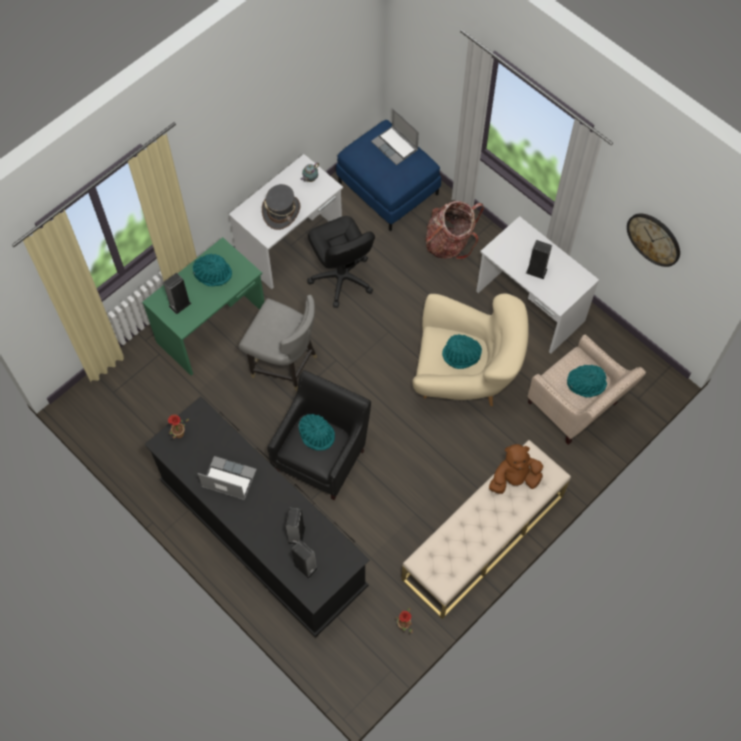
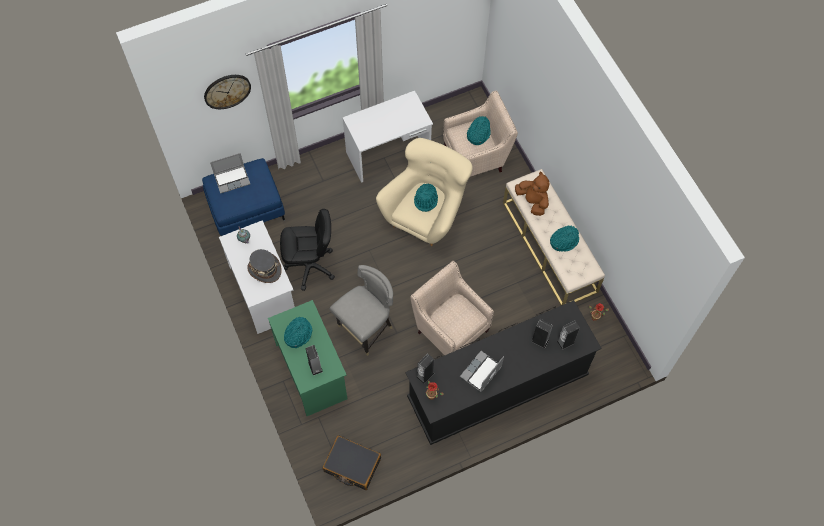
camera: 70 degrees left, 0 degrees up
black armchair [268,370,371,500] -> beige armchair [410,261,494,355]
turquoise hat [299,414,335,451] -> turquoise hat moved to [550,226,579,251]
backpack [425,201,484,259] -> none
brown plush toy [489,444,543,494] -> brown plush toy turned 135 degrees clockwise [515,172,549,216]
speaker [526,240,552,280] -> speaker moved to [416,353,434,384]
wall clock [627,213,680,267] -> wall clock moved to [204,75,251,109]
none -> black suitcase [322,435,381,490]

